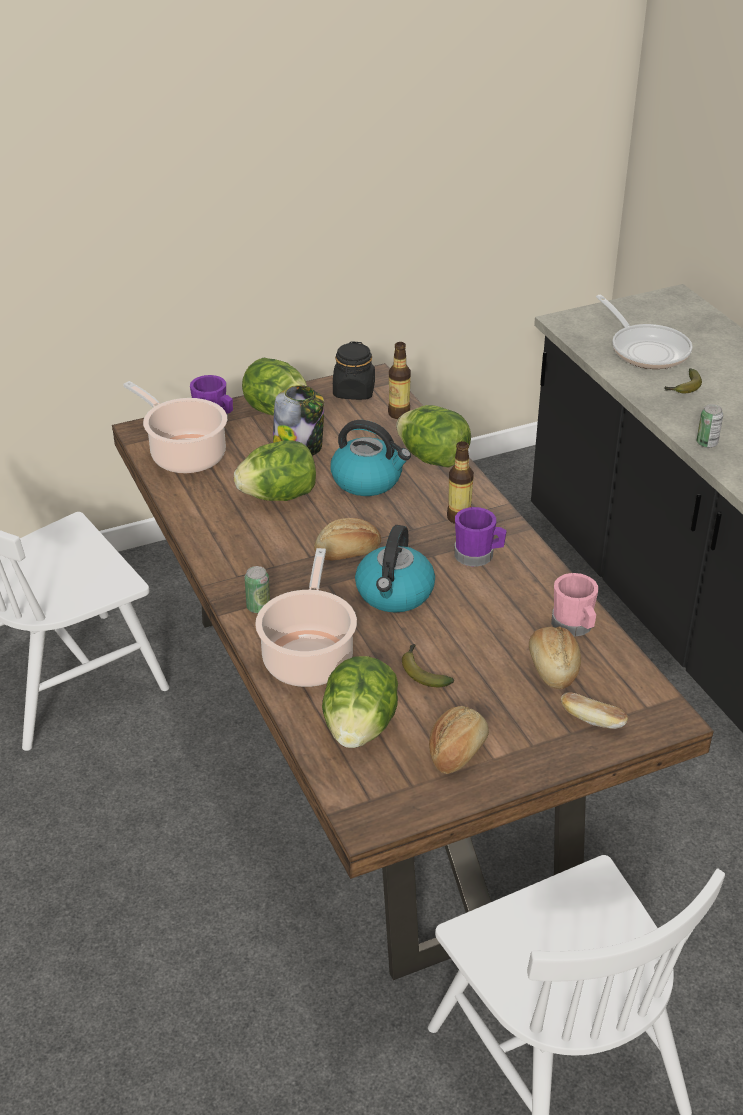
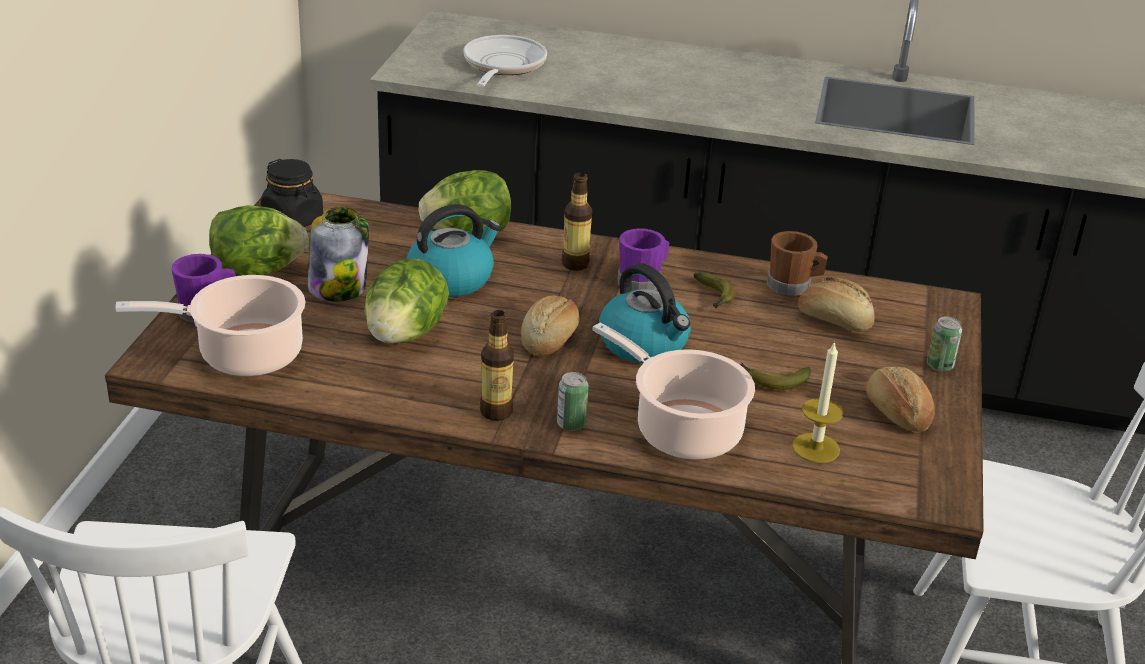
camera: 55 degrees left, 5 degrees down
lettuce [322,656,398,748] -> candle [792,341,843,463]
bottle [388,342,411,419] -> bottle moved to [480,310,514,421]
pink mug [551,573,598,636] -> brown mug [767,231,828,296]
bread [561,692,628,729] -> none
frying pan [596,295,692,369] -> frying pan turned 90 degrees counterclockwise [463,35,547,87]
banana [664,368,702,393] -> banana moved to [694,272,736,308]
can [697,404,723,448] -> can moved to [927,316,962,371]

